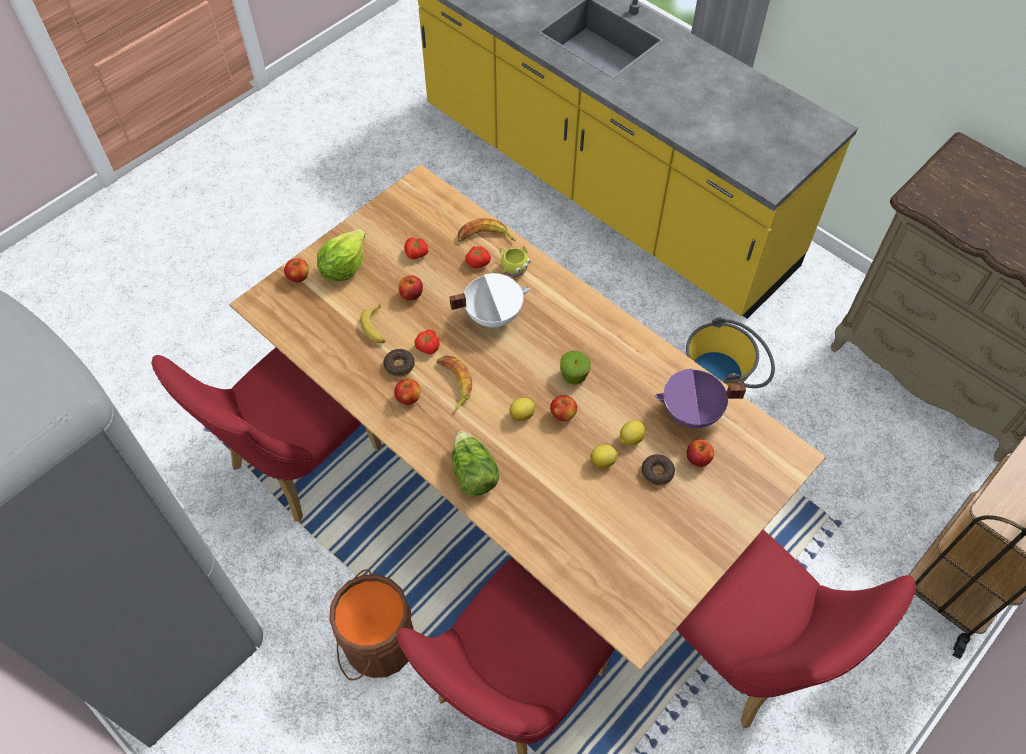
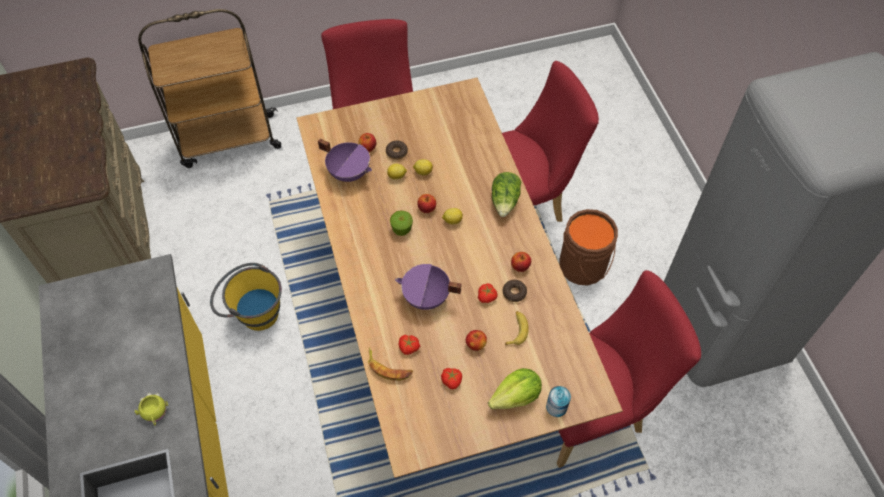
camera: 150 degrees left, 0 degrees up
apple [284,258,309,282] -> can [546,386,571,417]
banana [437,356,472,411] -> none
white cooking pot [449,273,530,327] -> purple cooking pot [395,264,461,310]
yellow mug [499,246,531,277] -> yellow mug moved to [135,393,168,426]

